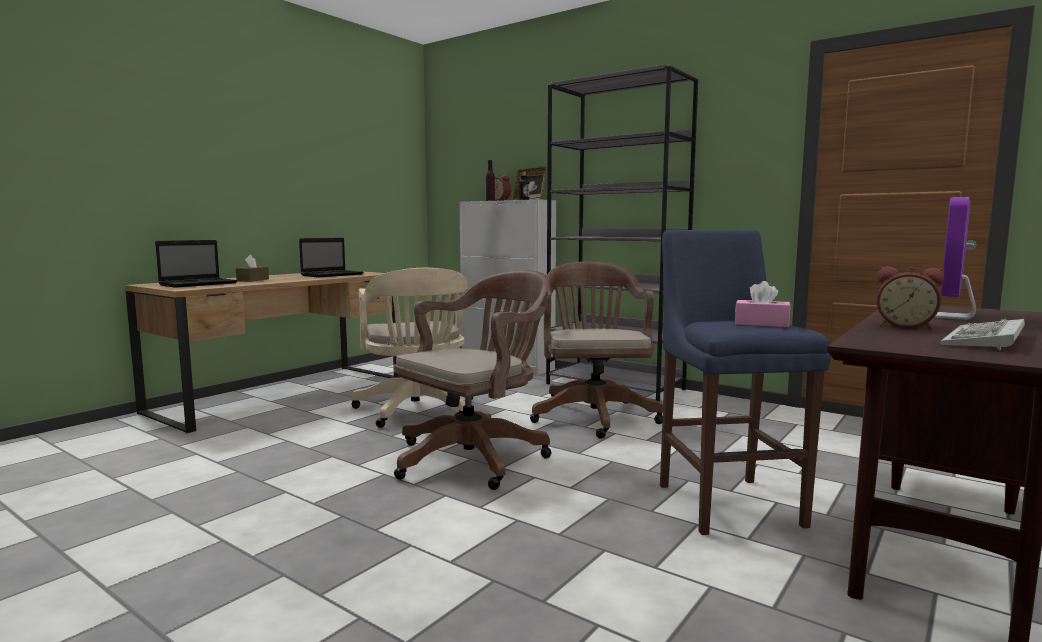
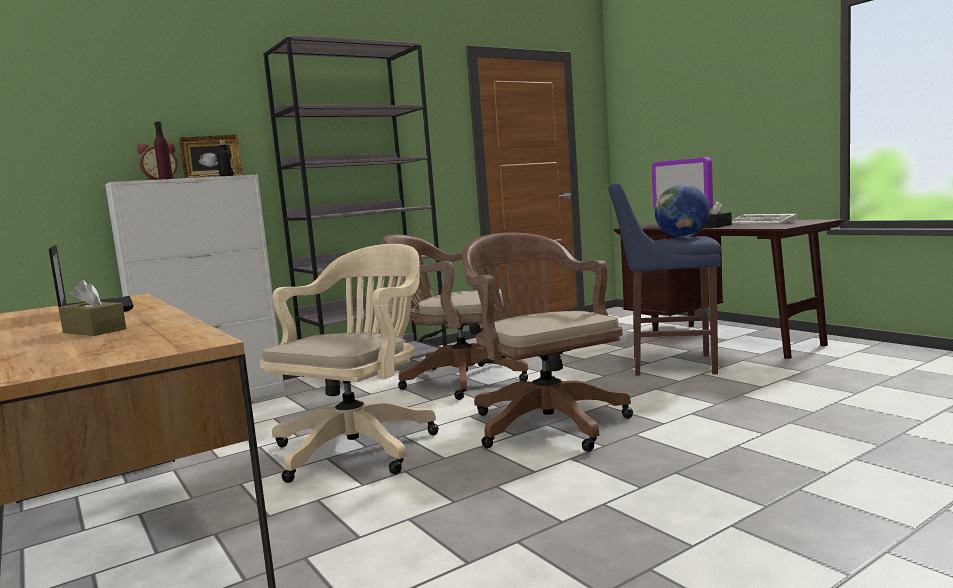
camera: 70 degrees left, 0 degrees up
laptop [155,240,237,288] -> none
beige office chair [350,268,473,428] -> beige office chair turned 60 degrees counterclockwise [260,244,439,483]
pink tissue box [735,281,791,327] -> globe [655,184,710,238]
alarm clock [877,266,944,329] -> black tissue box [703,201,732,228]

